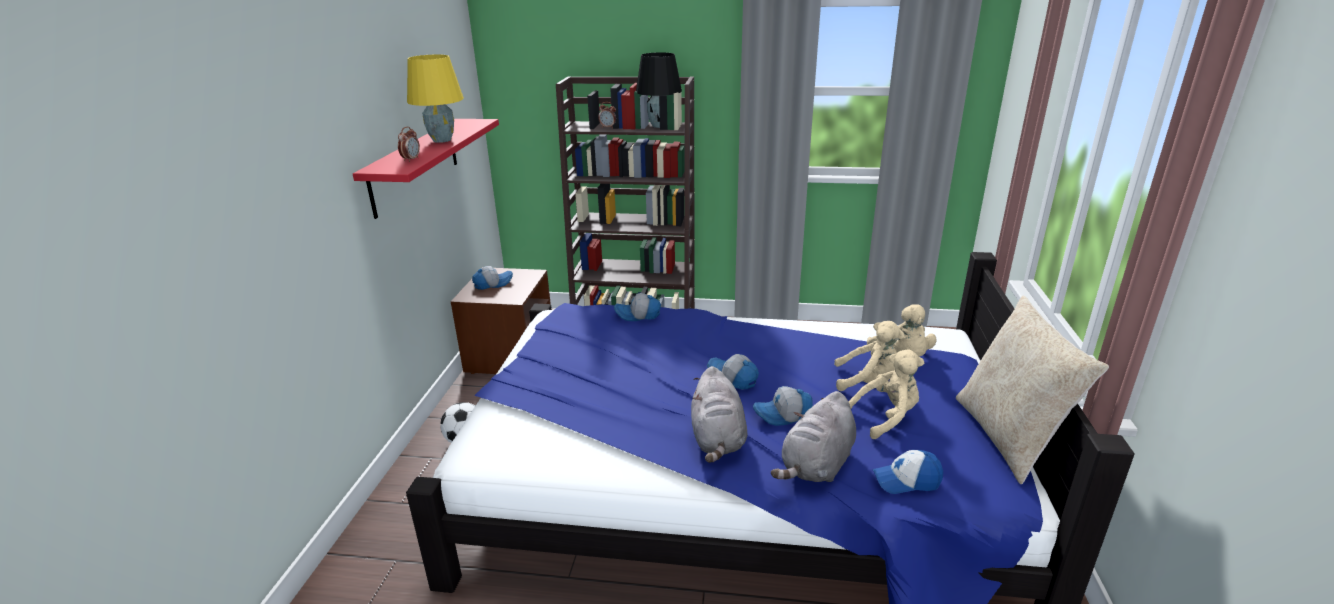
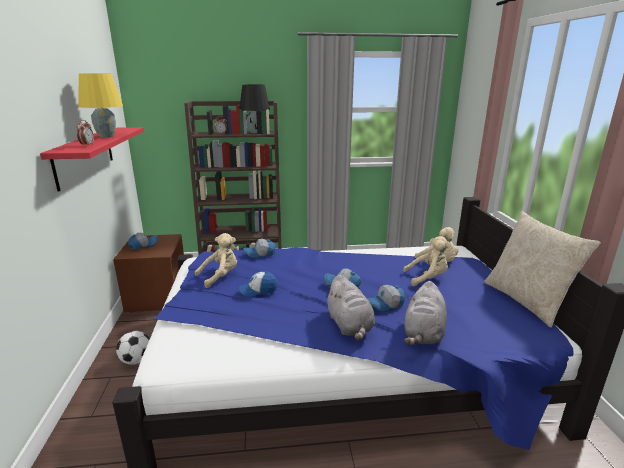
camera: 15 degrees left, 5 degrees down
beige plush toy [849,349,924,439] -> beige plush toy moved to [195,233,237,288]
cap [872,450,943,494] -> cap moved to [239,272,277,297]

